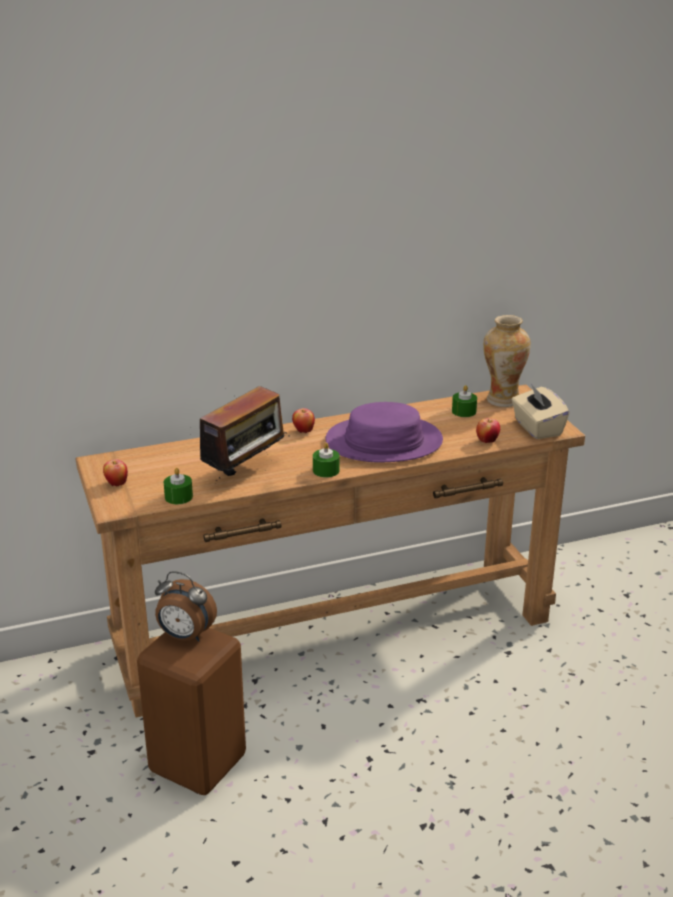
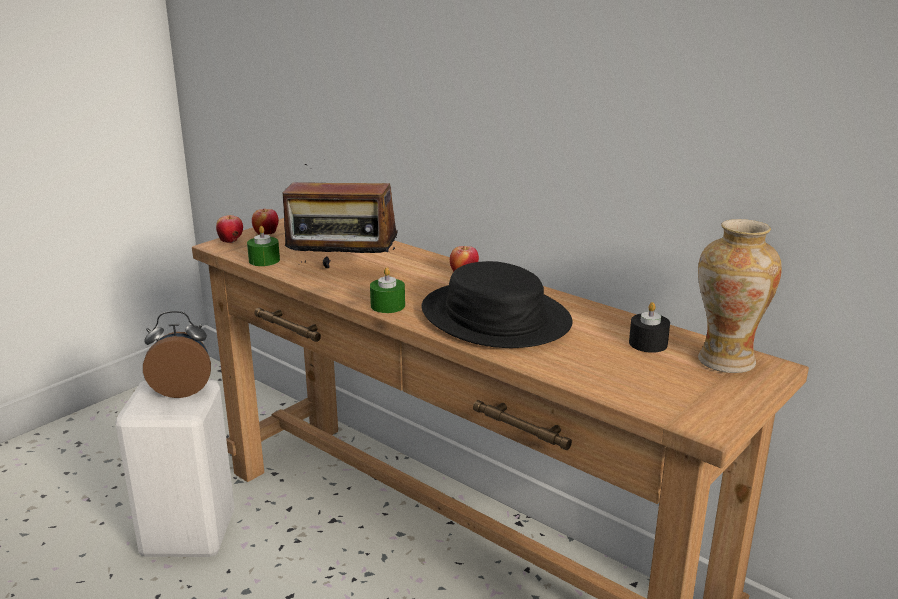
camera: 60 degrees right, 5 degrees down
brown stool [137,628,246,795] -> white stool [116,380,235,557]
alarm clock [155,571,217,642] -> alarm clock turned 90 degrees clockwise [143,311,211,398]
purple hat [325,402,443,462] -> black hat [421,261,573,348]
green candle [452,385,477,417] -> black candle [629,302,670,353]
apple [476,418,500,443] -> apple moved to [216,215,243,244]
beige tissue box [511,384,569,439] -> none

